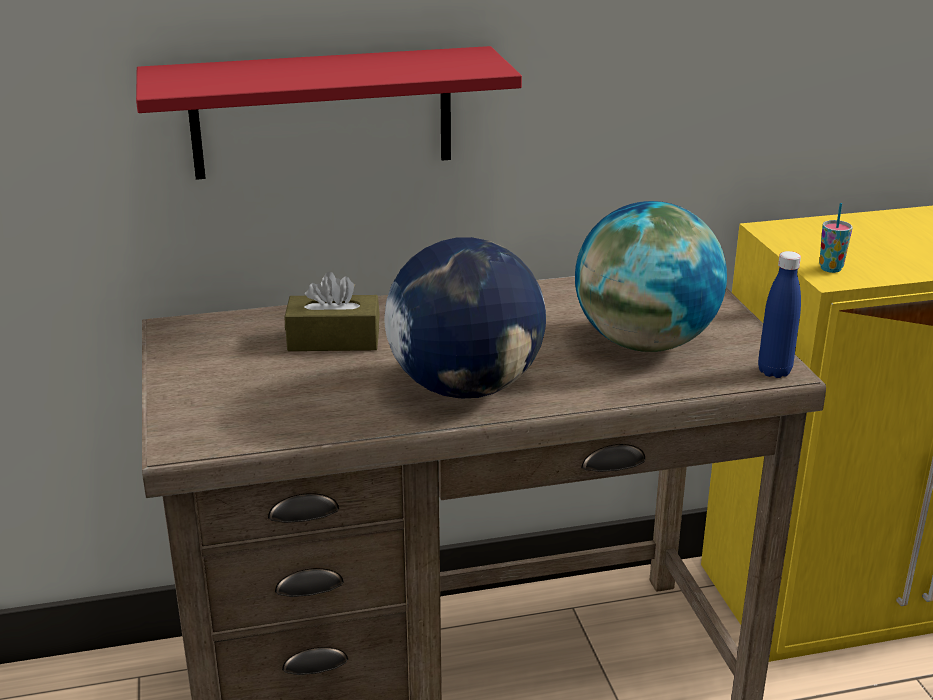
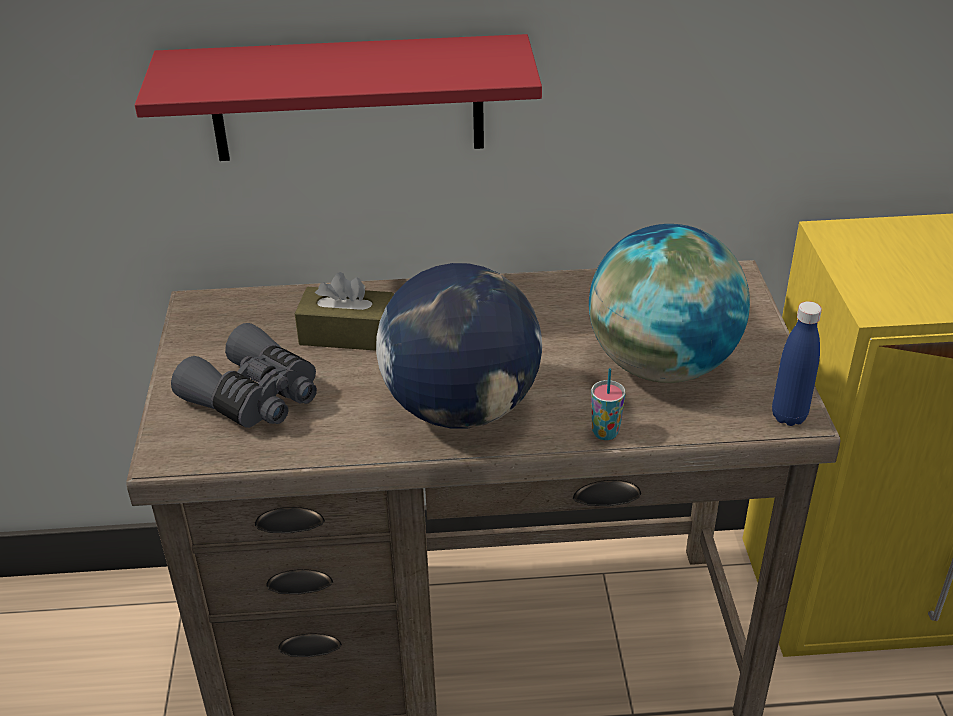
camera: 10 degrees right, 10 degrees up
cup [819,203,853,273] -> cup moved to [591,368,626,440]
none -> grey binoculars [171,323,317,428]

